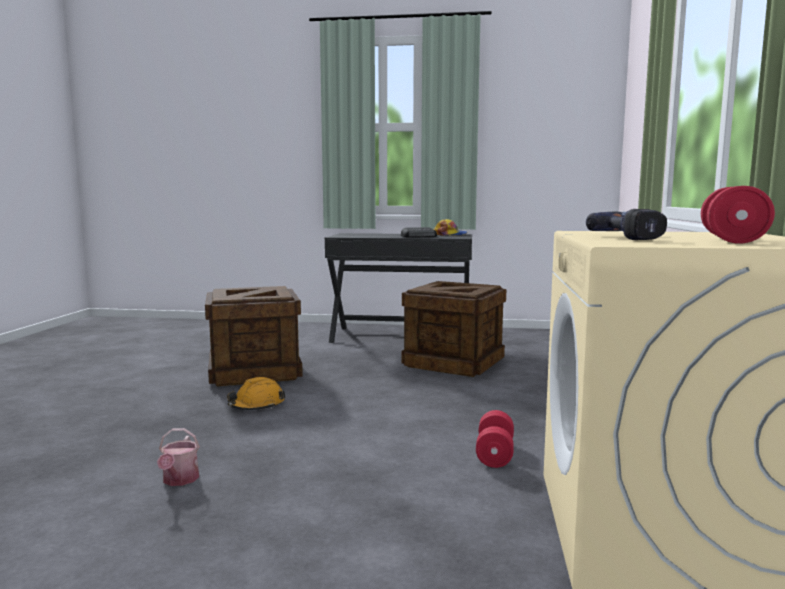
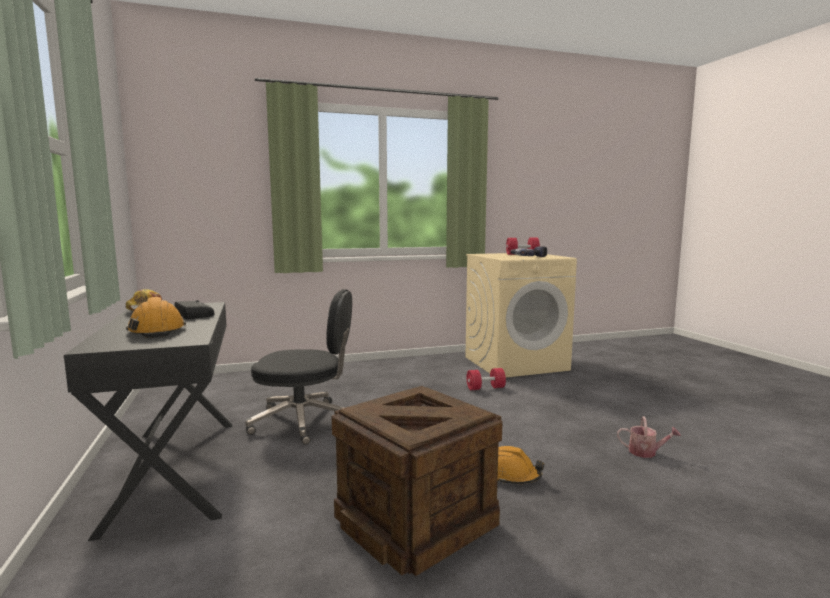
camera: 115 degrees left, 0 degrees up
watering can [157,428,200,486] -> watering can turned 45 degrees clockwise [617,416,681,458]
crate [402,281,506,377] -> black office chair [245,289,352,445]
none -> orange hard hat [126,297,186,338]

